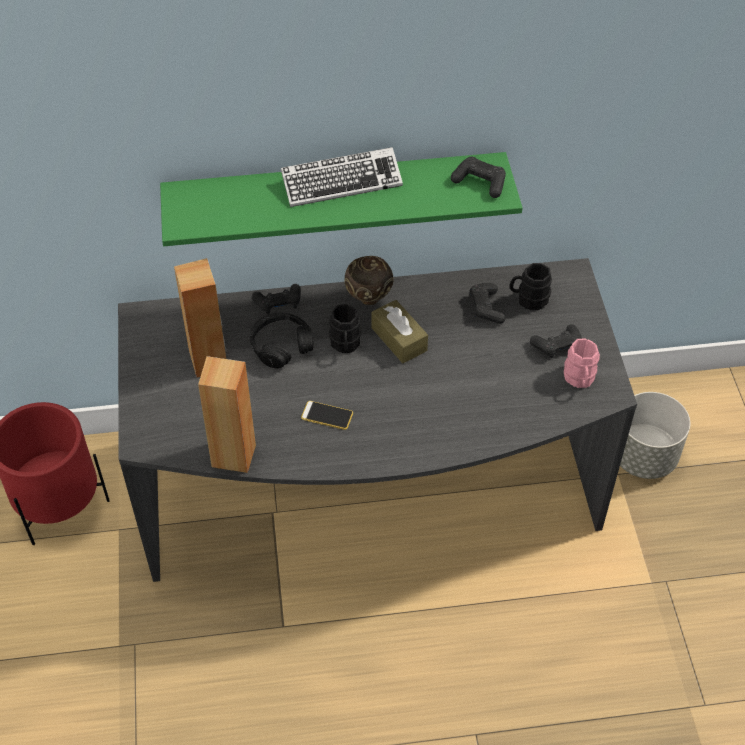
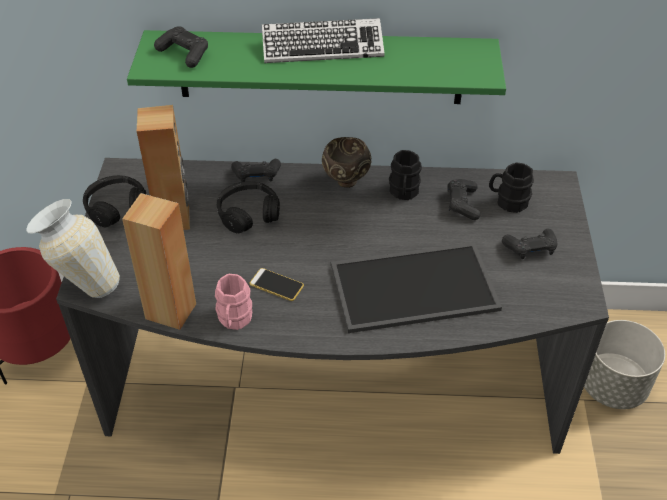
camera: 10 degrees right, 5 degrees down
black mug [329,304,361,353] -> black mug moved to [389,150,422,200]
brown tissue box [371,300,428,363] -> none
black game controller [451,157,506,198] -> black game controller moved to [154,26,208,68]
pink mug [564,339,600,388] -> pink mug moved to [215,274,252,330]
none -> vase [26,199,120,298]
none -> black headphones [83,175,147,227]
none -> tray [331,242,502,333]

